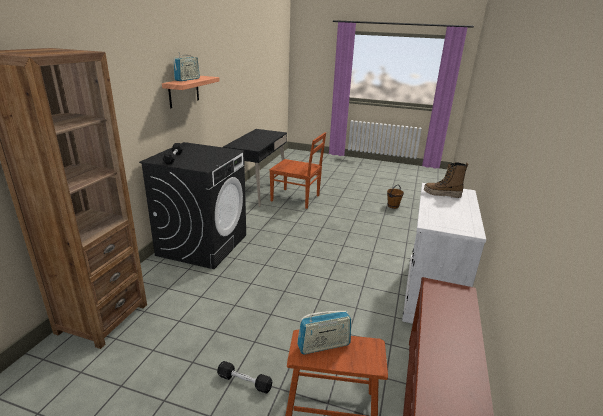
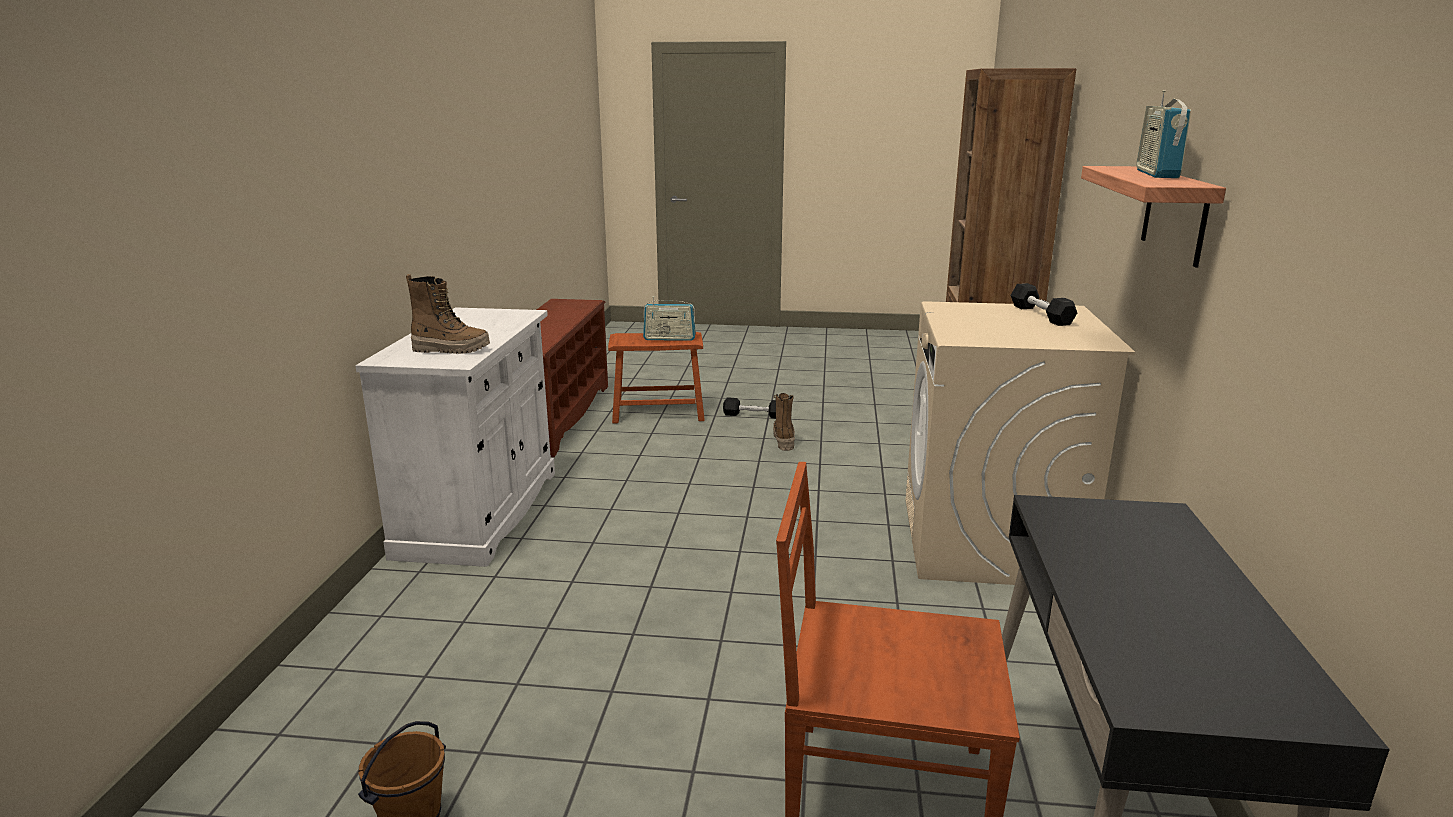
camera: 170 degrees right, 5 degrees down
black washing machine [139,142,246,269] -> beige washing machine [905,301,1136,585]
radio [297,310,351,355] -> radio turned 150 degrees counterclockwise [643,296,696,341]
none -> boot [773,393,795,451]

